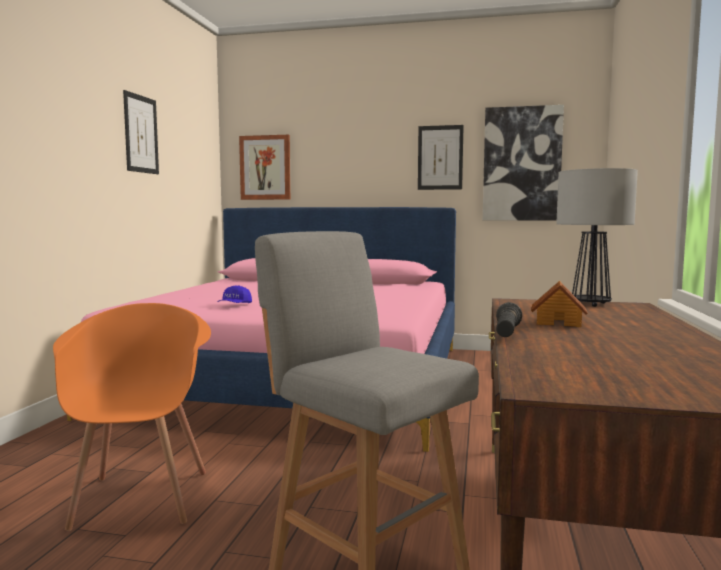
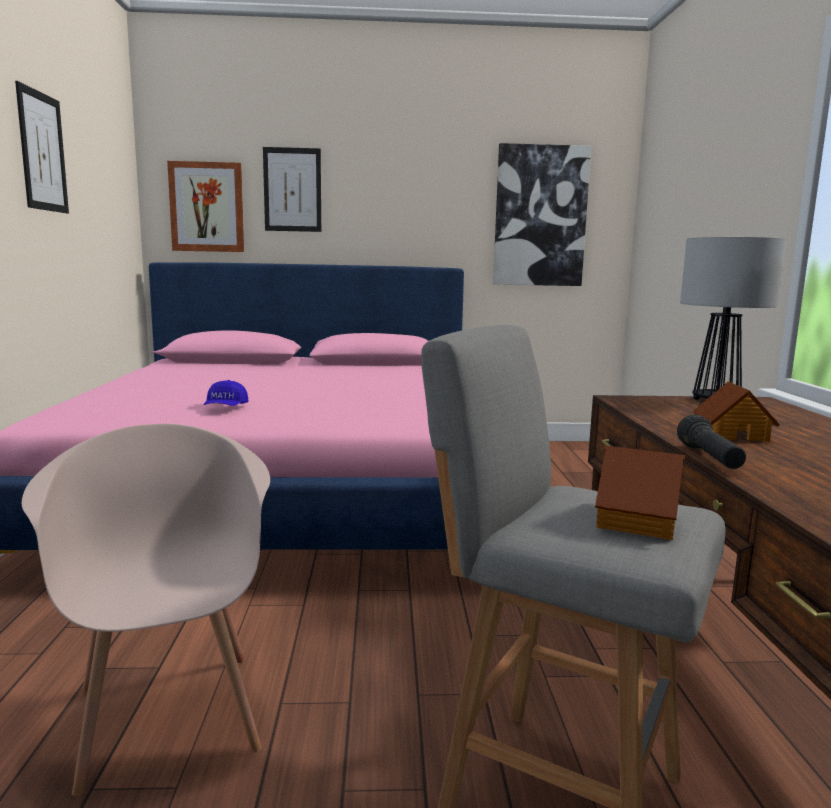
camera: 15 degrees left, 5 degrees up
orange chair [53,303,211,531] -> beige chair [22,424,270,796]
picture [418,125,464,190] -> picture moved to [263,147,321,232]
none -> toy house [595,445,685,540]

